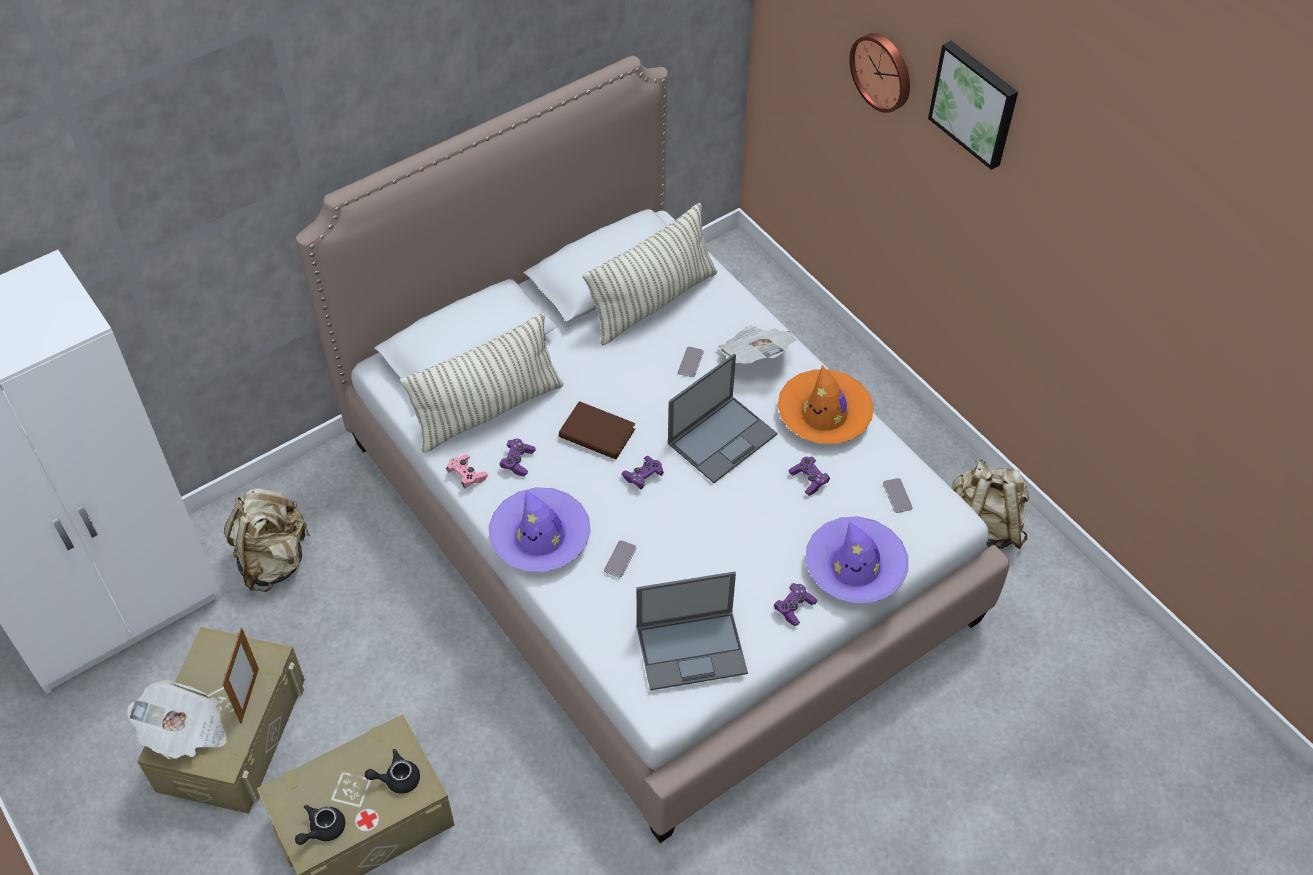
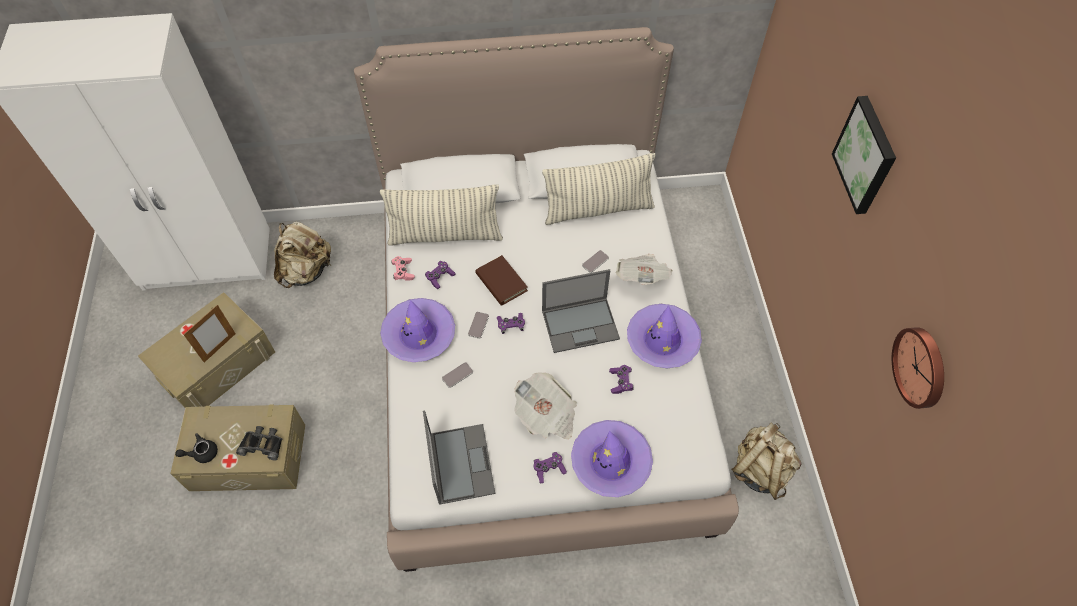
camera: 30 degrees right, 5 degrees up
newspaper [127,680,227,759] -> newspaper moved to [514,372,577,440]
black teapot [364,749,420,794] -> black binoculars [236,426,282,461]
laptop [637,571,748,691] -> laptop turned 120 degrees counterclockwise [423,410,495,505]
orange hat [778,365,874,444] -> purple hat [627,304,702,368]
wall clock [849,33,910,113] -> wall clock moved to [892,327,944,409]
phone [883,478,913,513] -> phone moved to [468,312,489,339]

